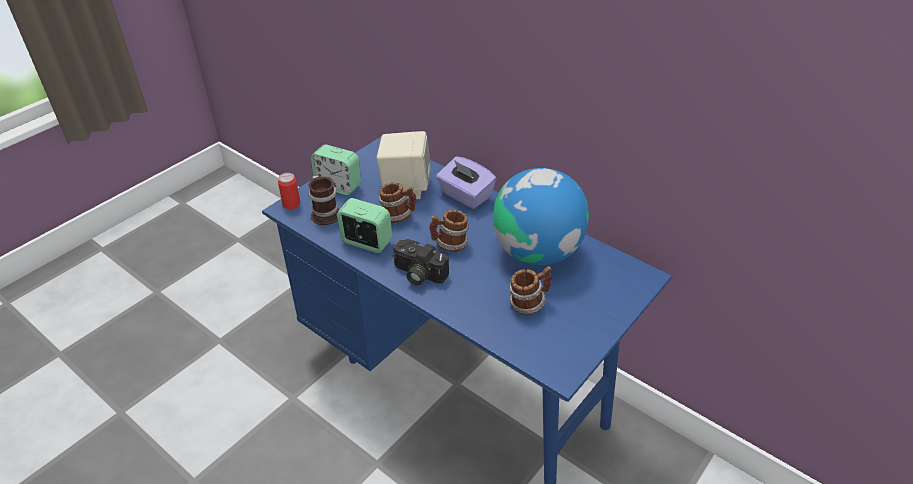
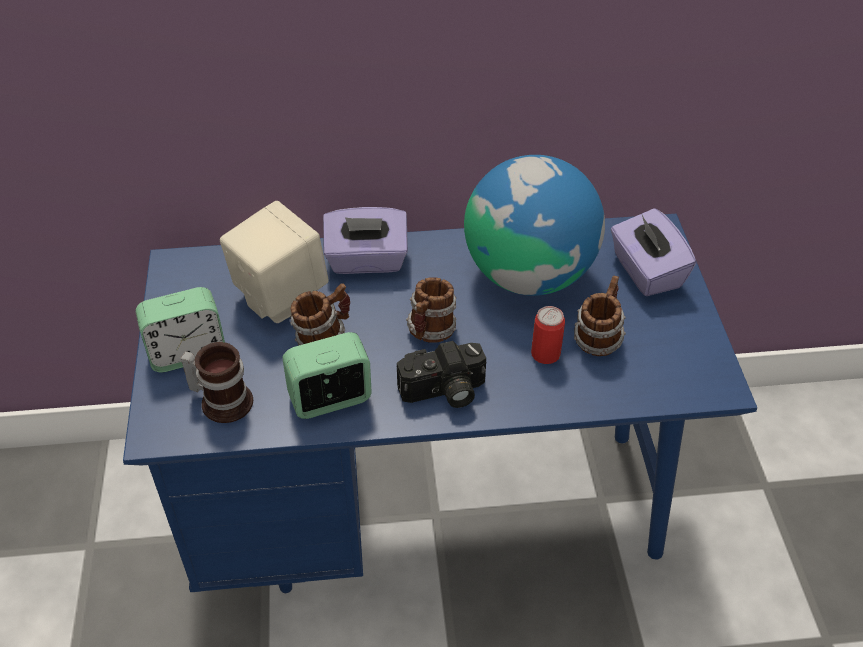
camera: 45 degrees left, 5 degrees up
can [278,173,300,209] -> can moved to [531,306,565,364]
none -> purple tissue box [611,208,696,296]

